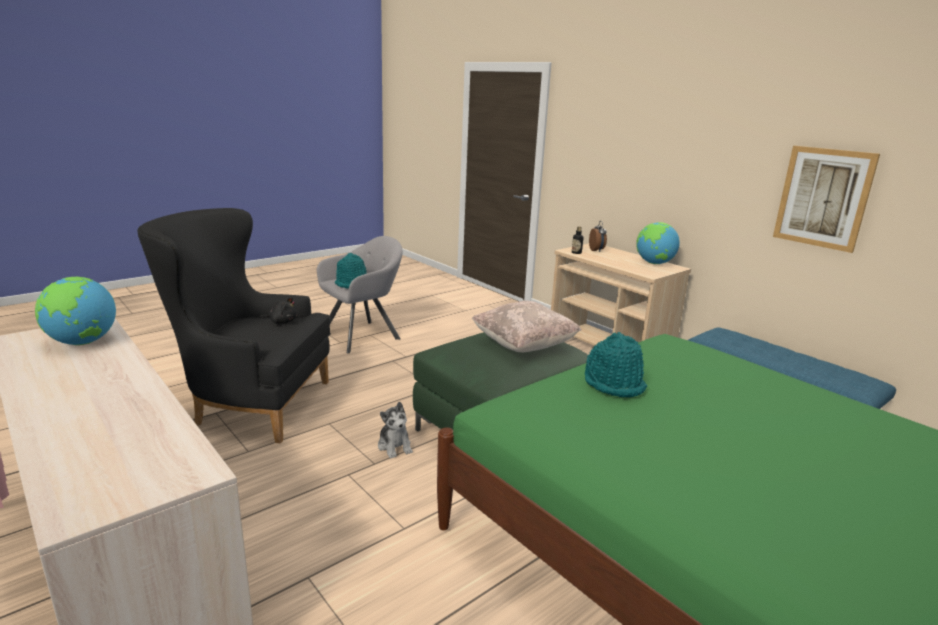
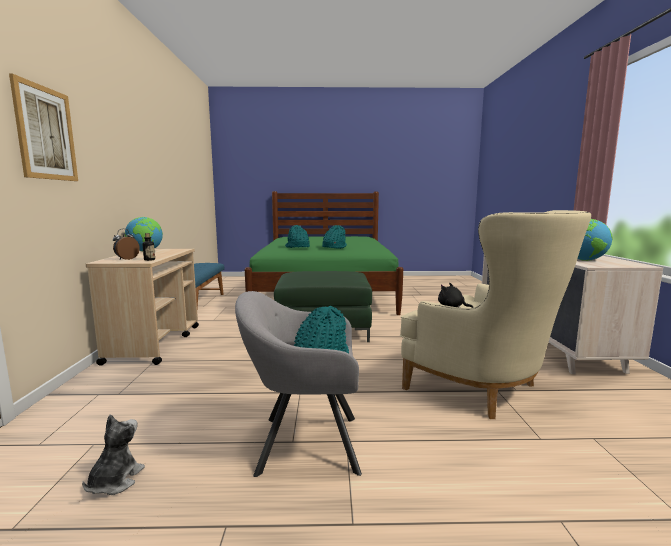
camera: 140 degrees left, 10 degrees down
black armchair [137,208,331,444] -> beige armchair [400,210,591,419]
plush toy [378,402,413,458] -> plush toy moved to [82,415,145,495]
beige pillow [472,301,582,352] -> none
picture [773,146,880,253] -> picture moved to [9,74,78,181]
none -> turquoise hat [285,225,310,248]

